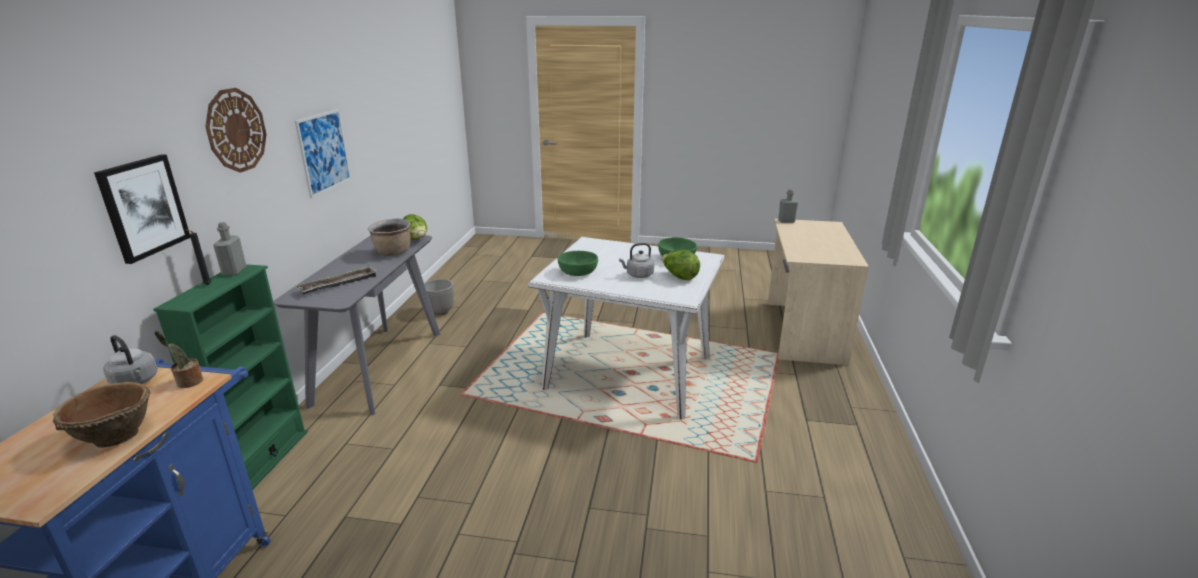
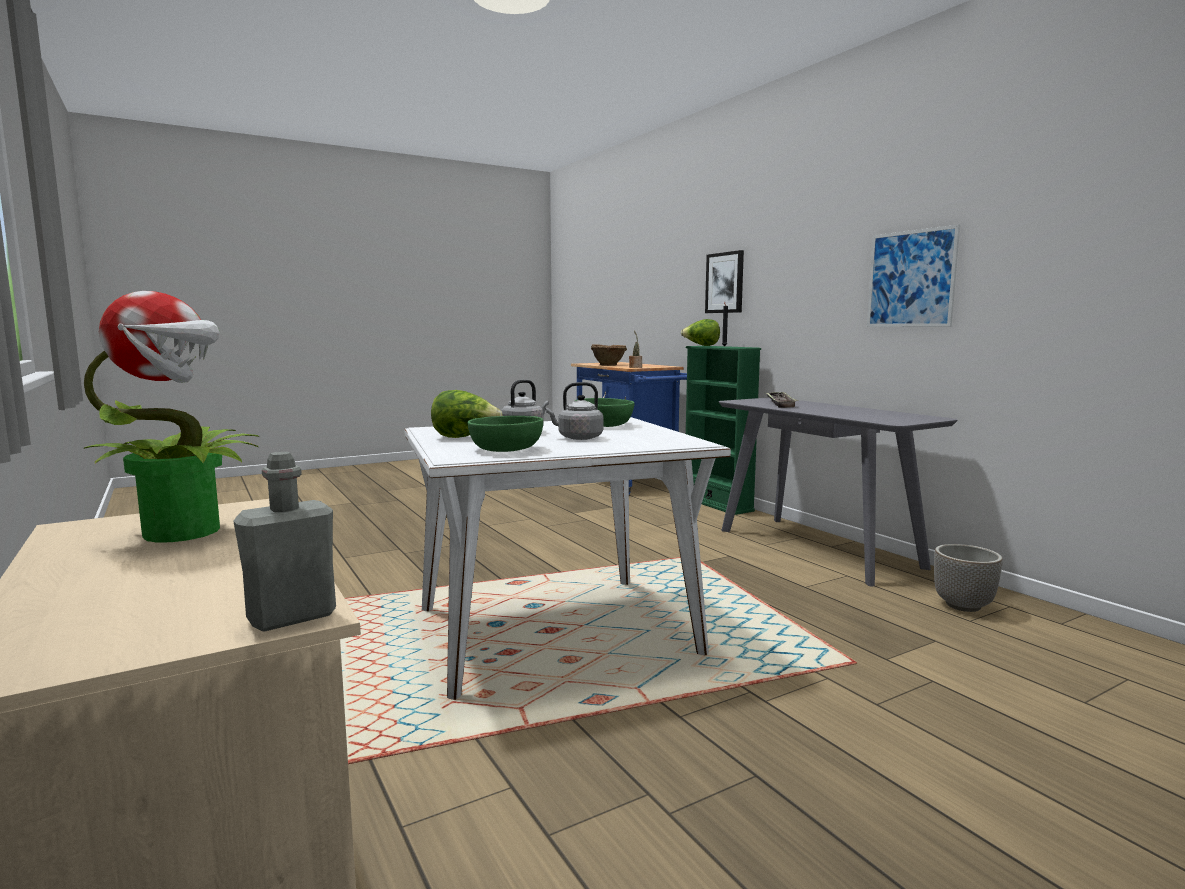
camera: 140 degrees right, 15 degrees down
grey kettle [103,335,157,384] -> grey kettle moved to [545,382,603,440]
wall clock [205,88,267,173] -> none
grey bottle [213,222,246,276] -> none
brown cooking pot [368,218,411,256] -> none
lettuce [403,214,427,240] -> lettuce moved to [681,319,720,346]
none -> potted plant [83,291,259,543]

